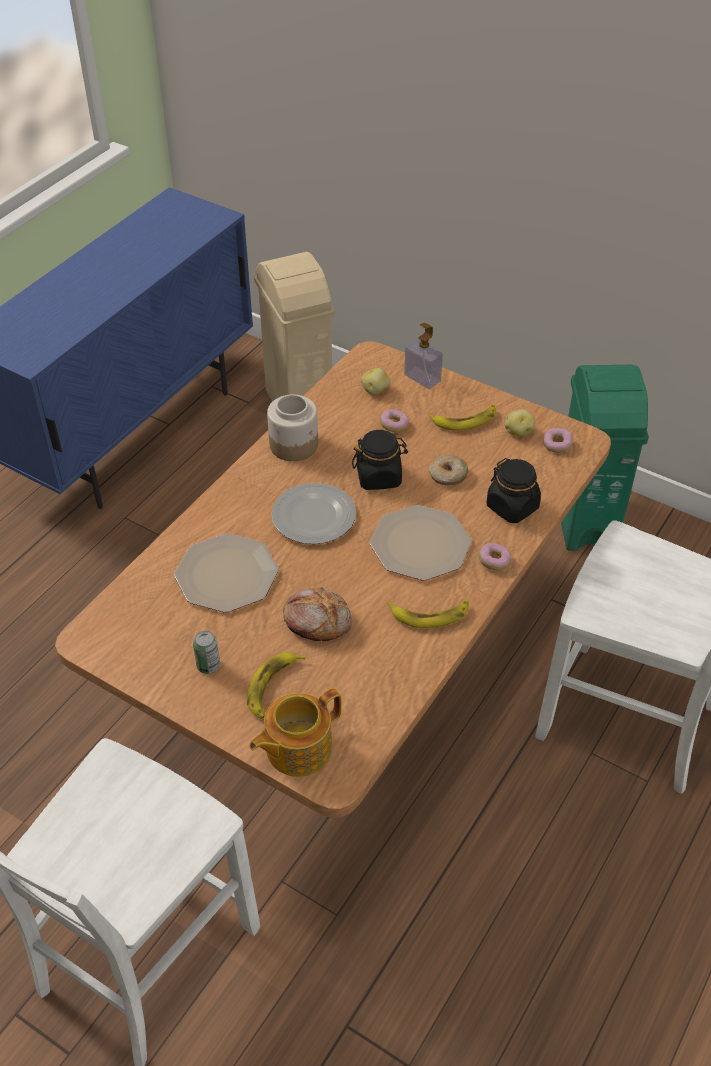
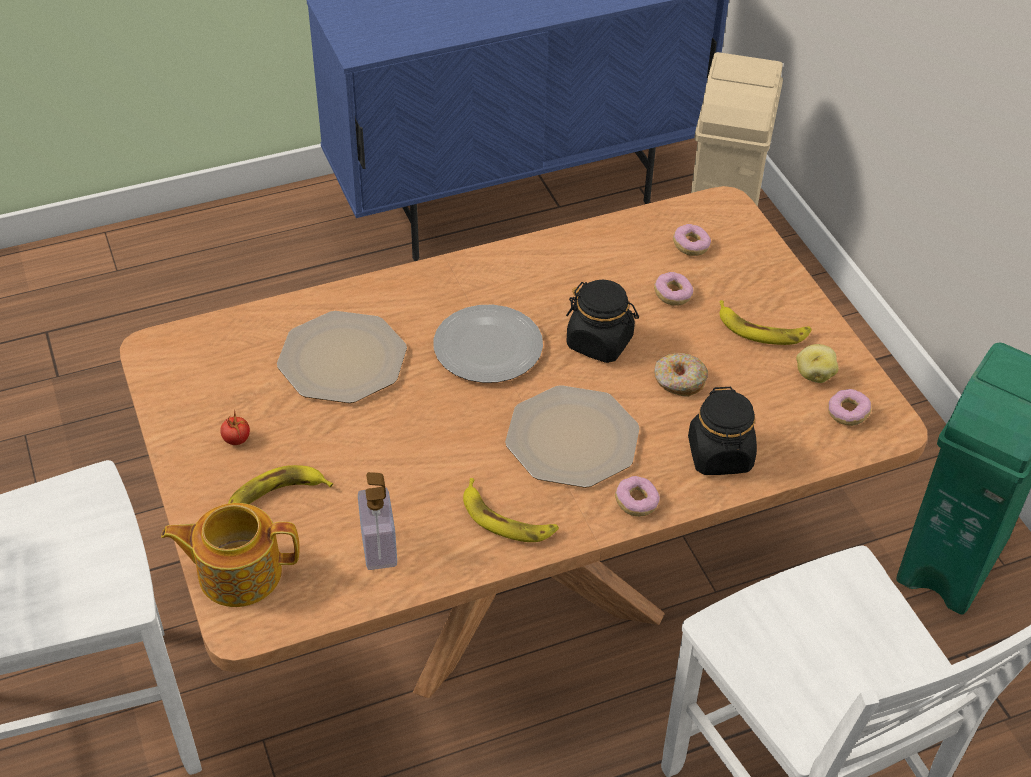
camera: 35 degrees right, 0 degrees up
can [193,631,220,674] -> tomato [220,409,250,445]
jar [267,394,318,461] -> none
bread [283,587,352,641] -> none
potato [361,368,390,395] -> donut [673,224,711,256]
soap dispenser [404,323,443,389] -> soap dispenser moved to [358,472,397,570]

